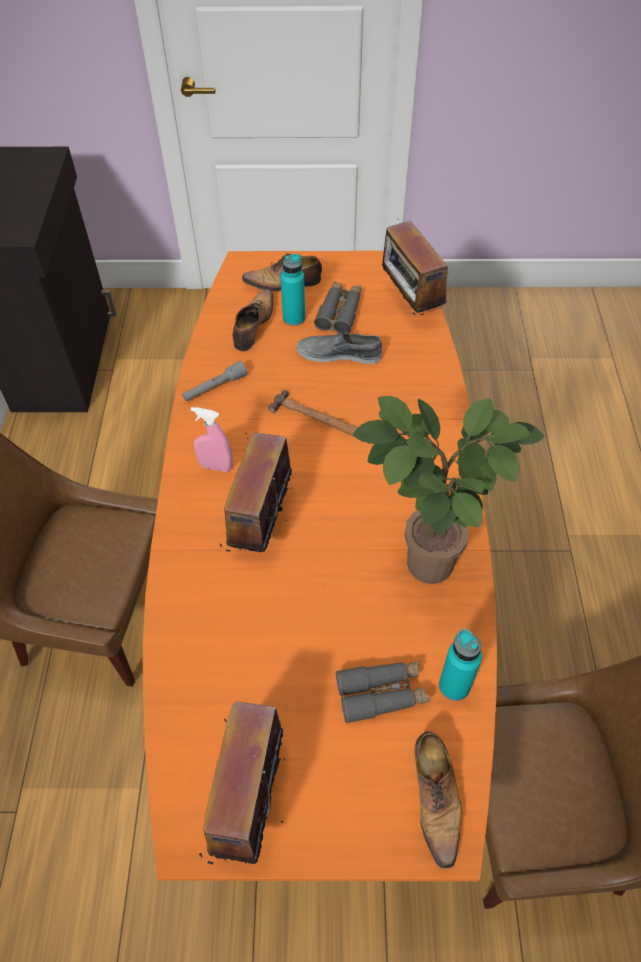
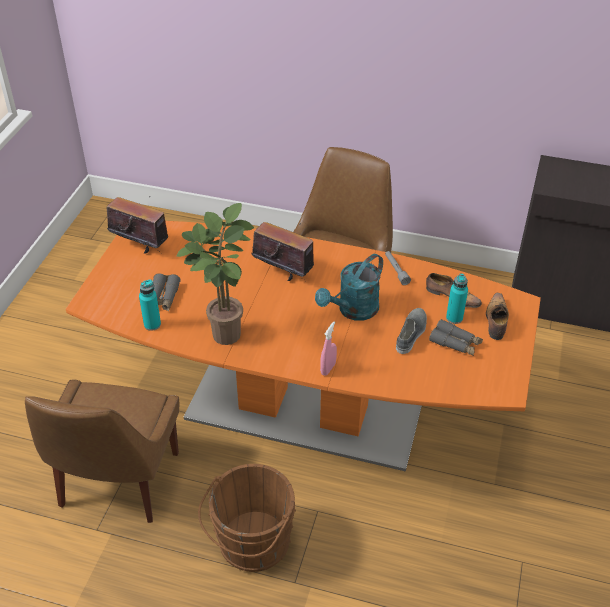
camera: 105 degrees right, 10 degrees down
pink spray bottle [191,407,233,472] -> pink spray bottle moved to [320,322,337,376]
hammer [268,390,358,436] -> turquoise watering can [315,254,383,321]
radio [382,219,448,315] -> none
shoe [415,731,462,869] -> none
none -> brown bucket [198,464,296,572]

